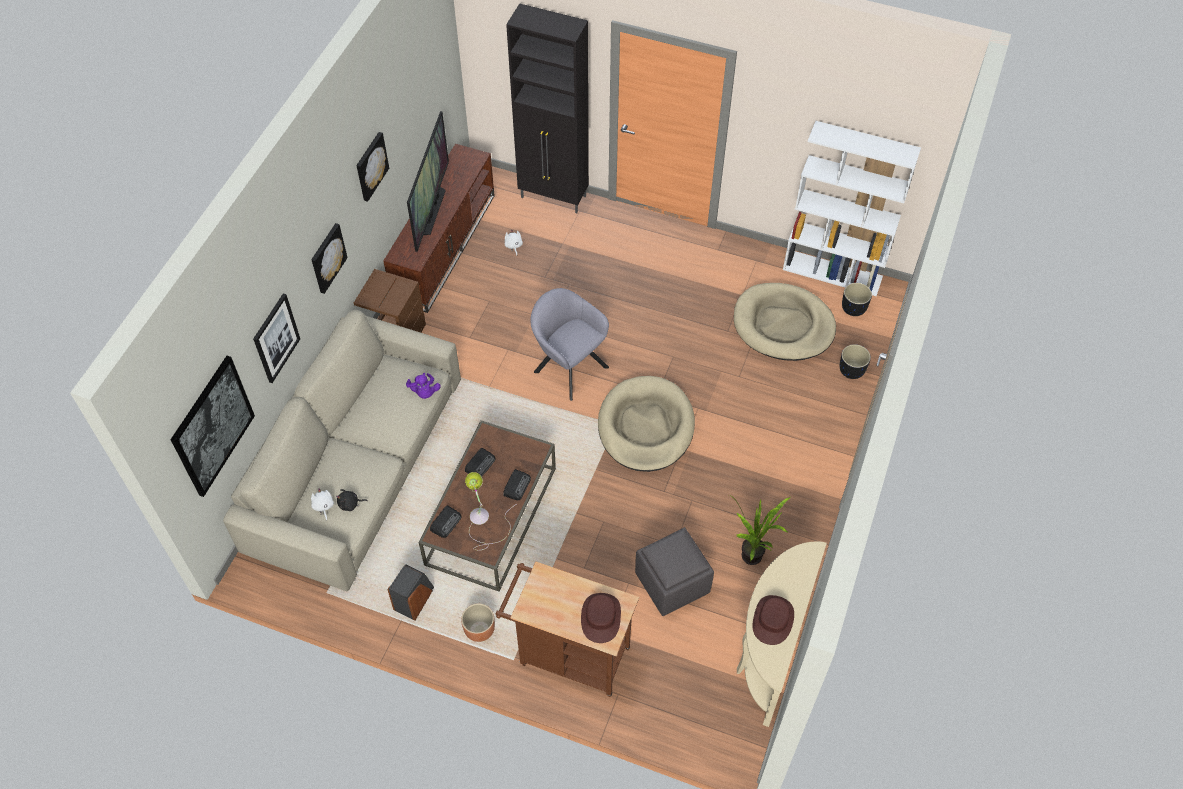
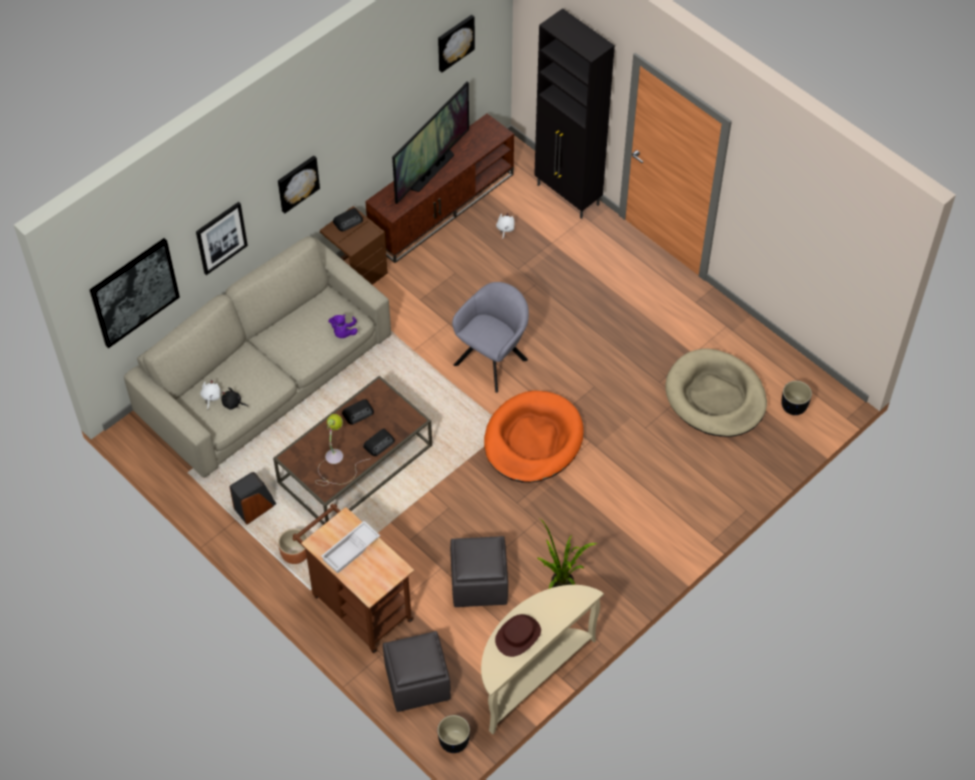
camera: 25 degrees right, 0 degrees up
picture [356,132,389,202] -> picture moved to [438,15,475,72]
radio [430,505,462,538] -> radio moved to [333,208,363,232]
grey armchair [530,288,609,401] -> grey armchair turned 60 degrees clockwise [452,282,529,393]
brown hat [581,593,621,643] -> none
beige dog bed [598,376,695,472] -> orange dog bed [484,390,584,483]
white bookcase [783,121,921,296] -> none
black planter [840,344,871,379] -> black planter moved to [437,715,470,753]
none -> white tray [321,521,380,574]
none -> grey ottoman [383,631,451,712]

